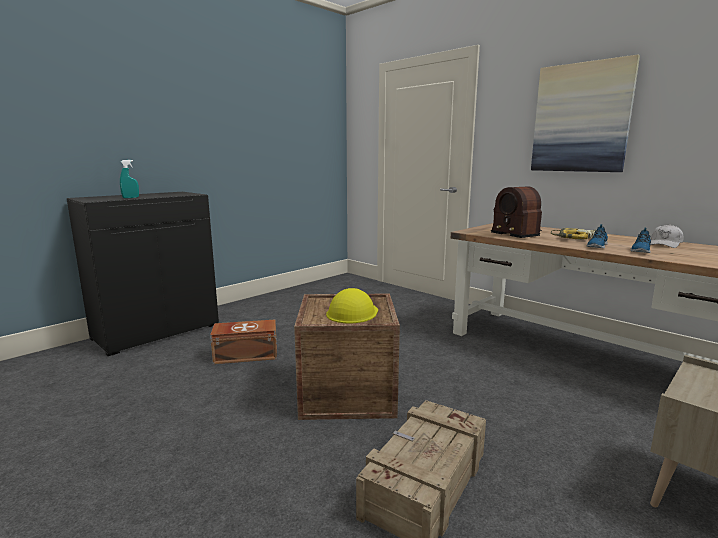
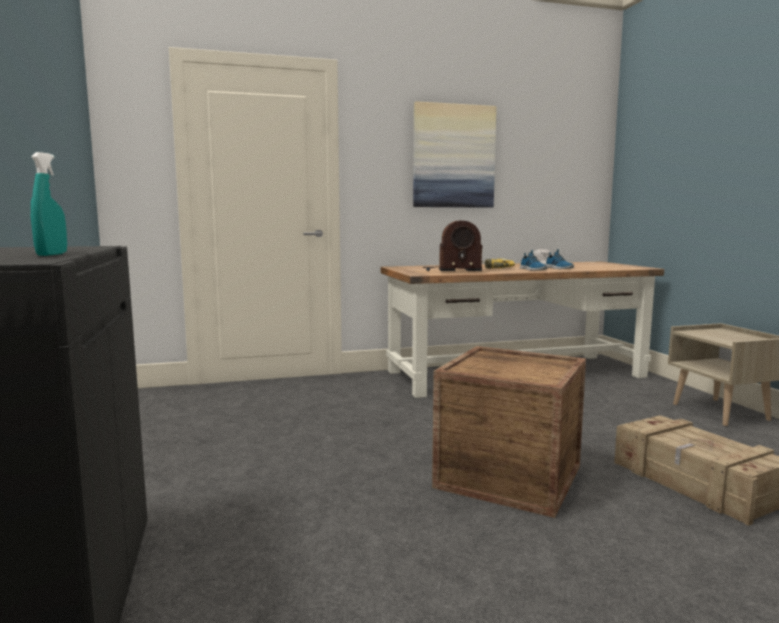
camera: 60 degrees left, 5 degrees down
brown storage box [210,319,277,364] -> none
yellow hard hat [326,288,378,323] -> none

